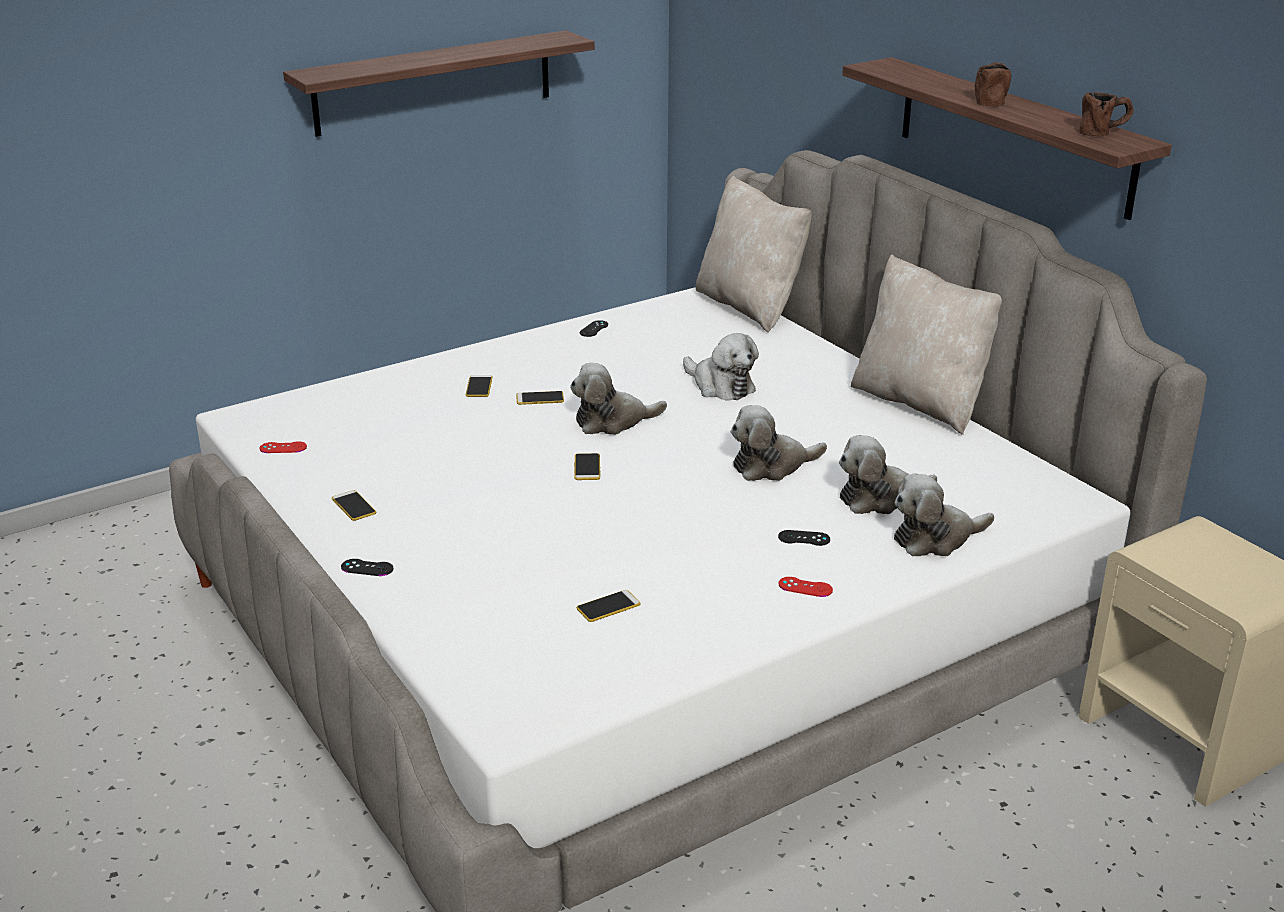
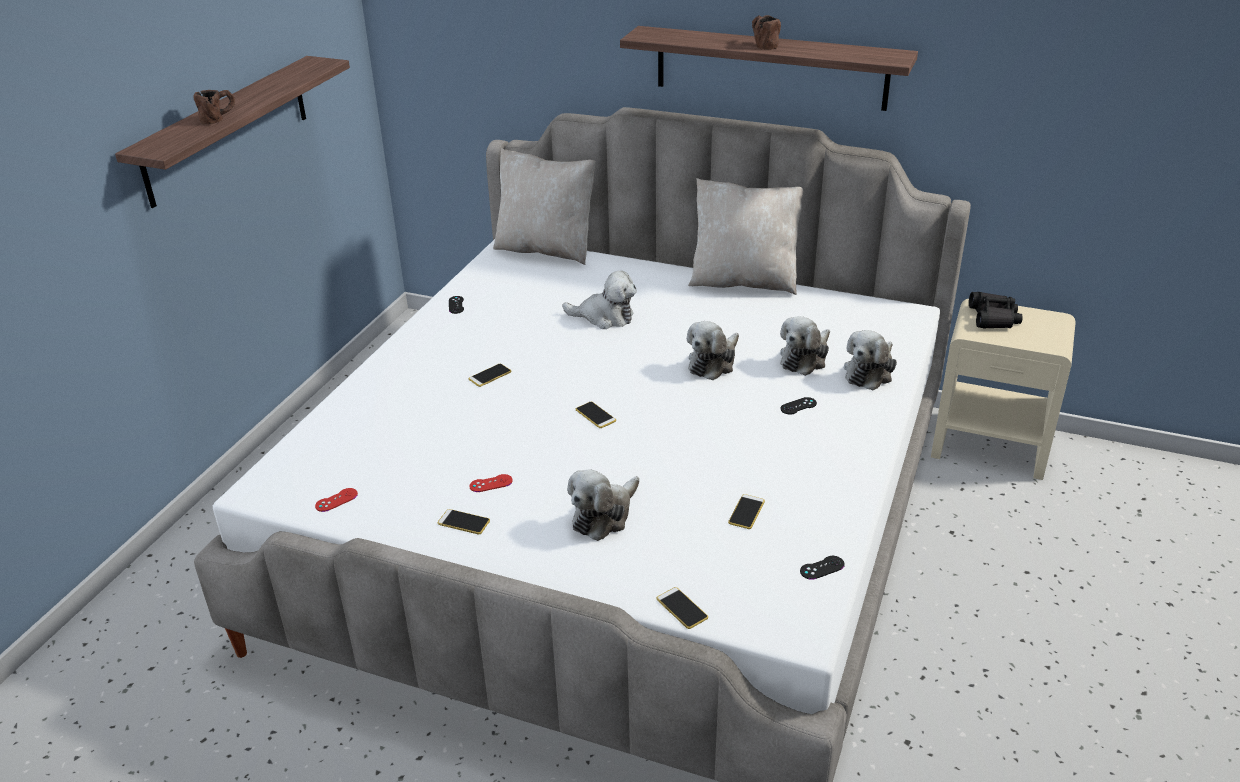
camera: 35 degrees left, 5 degrees up
black game controller [341,559,393,576] -> black game controller moved to [800,556,845,580]
phone [466,375,493,397] -> phone moved to [656,587,708,629]
plush toy [570,363,667,435] -> plush toy moved to [567,470,639,541]
red game controller [779,577,833,597] -> red game controller moved to [469,474,513,492]
brown mug [1079,92,1133,136] -> brown mug moved to [193,90,235,124]
none -> black binoculars [969,292,1023,329]

